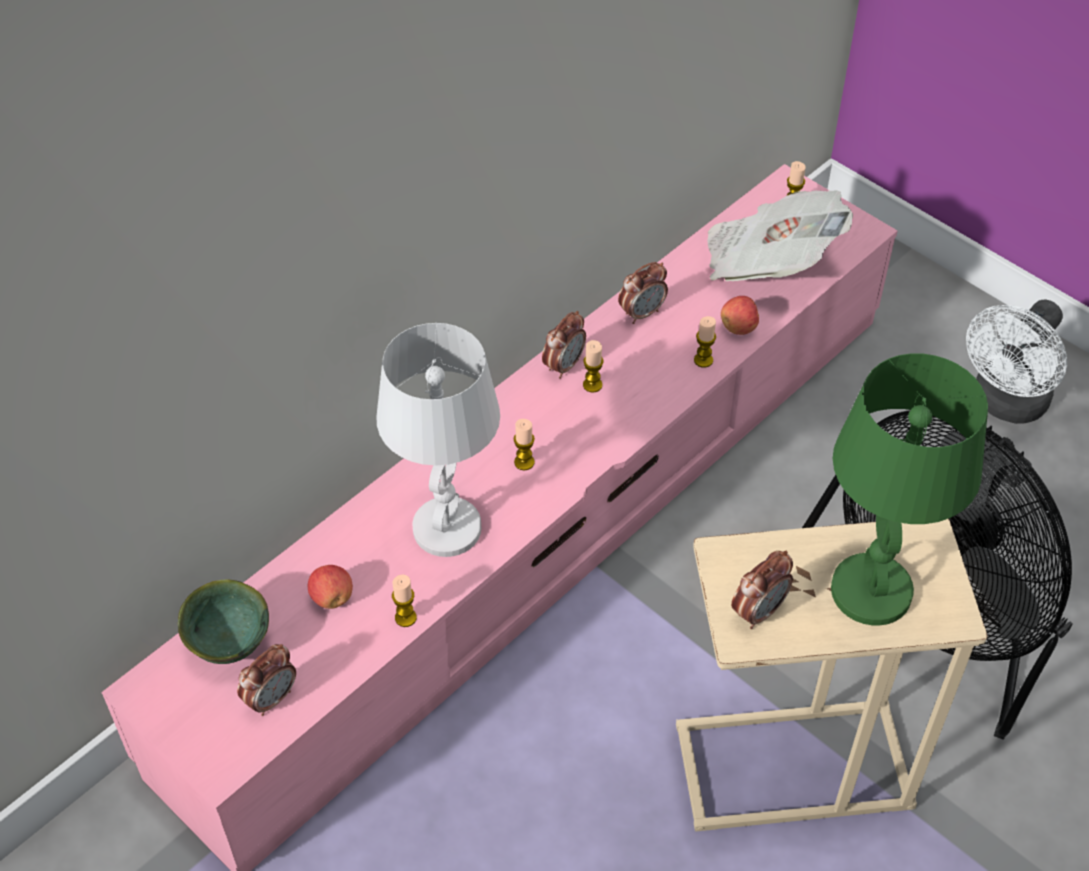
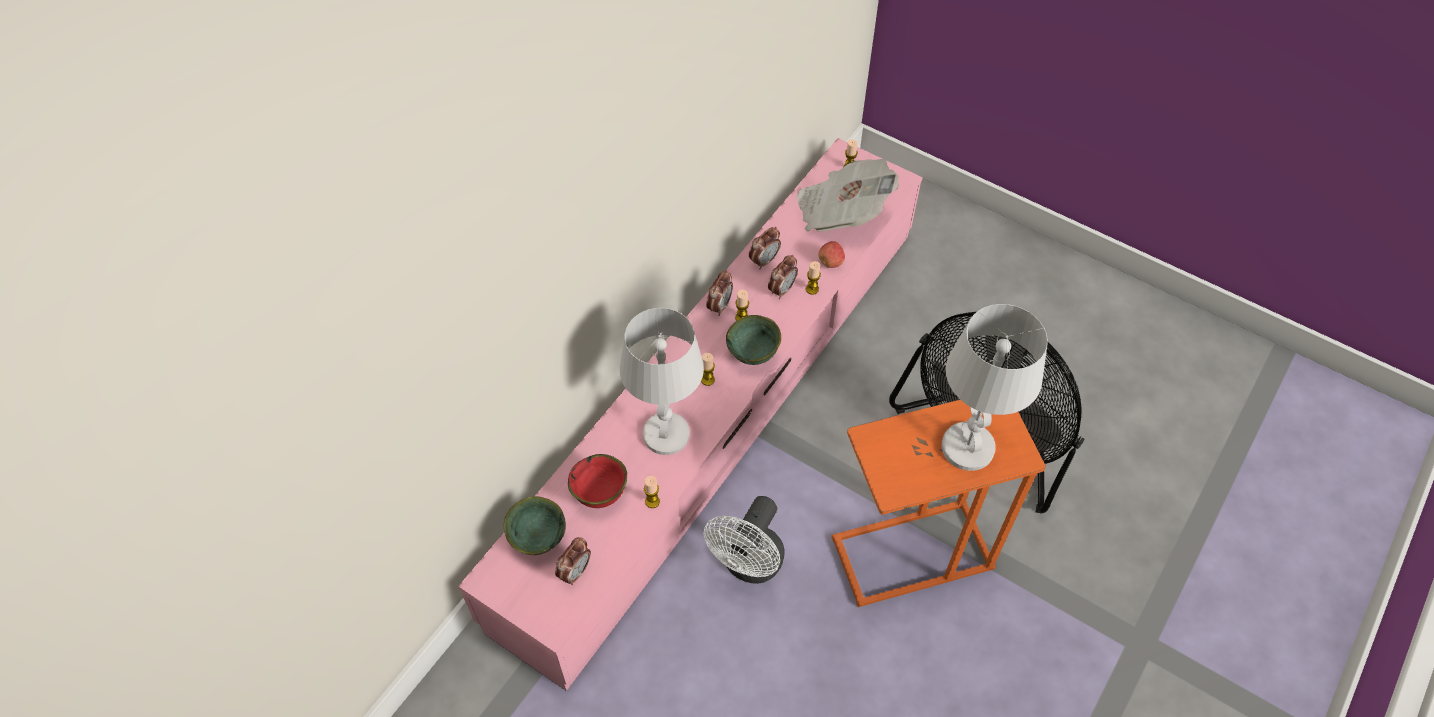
camera: 10 degrees left, 5 degrees up
apple [308,565,353,609] -> red bowl [568,454,627,508]
beige side table [676,519,987,831] -> orange side table [832,400,1046,607]
alarm clock [731,551,793,629] -> alarm clock moved to [768,255,798,299]
green table lamp [831,353,988,625] -> white table lamp [942,304,1048,471]
white fan [966,299,1067,424] -> white fan moved to [703,496,784,584]
none -> green bowl [726,315,781,365]

